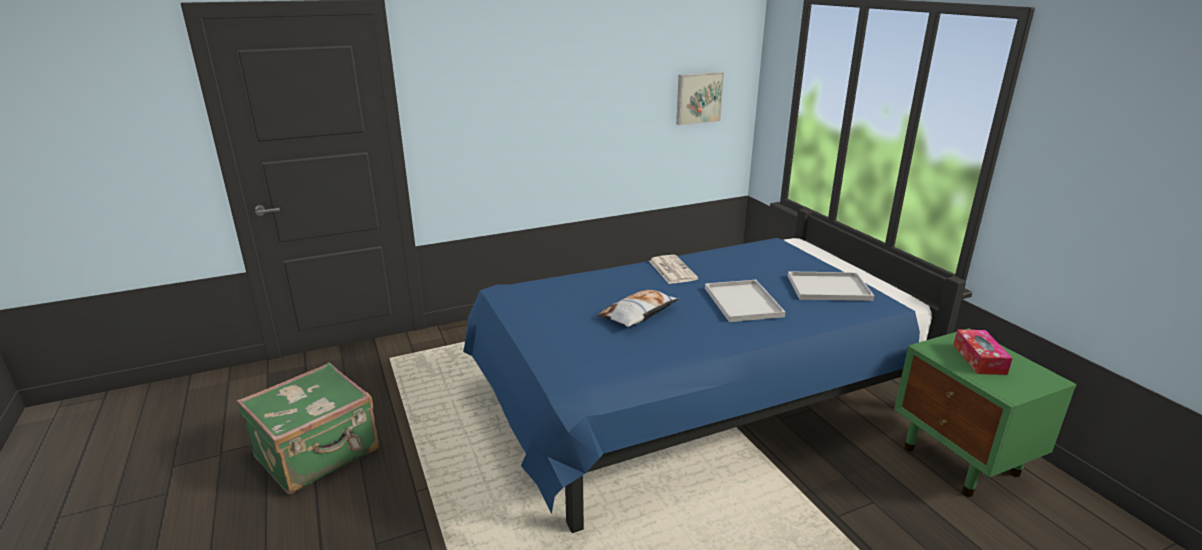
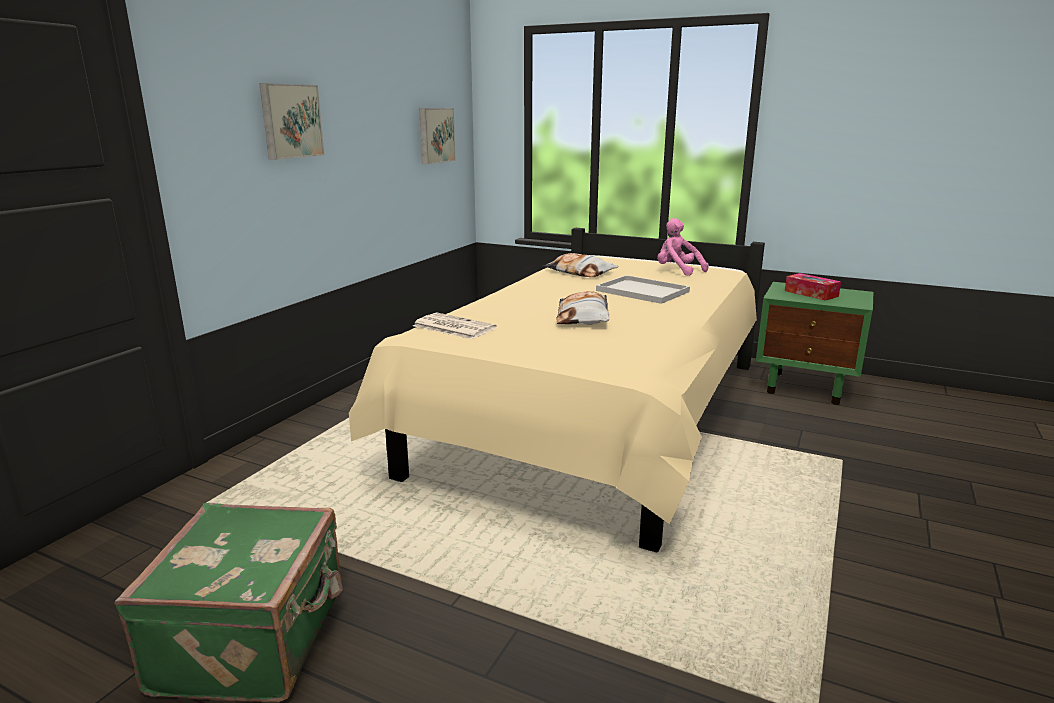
camera: 40 degrees left, 5 degrees down
blue bed [463,208,966,533] -> beige bed [349,228,765,553]
newspaper [649,255,698,284] -> newspaper moved to [413,313,497,340]
white tray [788,271,874,301] -> pink plush toy [657,218,709,276]
none -> picture [259,83,325,160]
none -> pillow [542,253,618,277]

